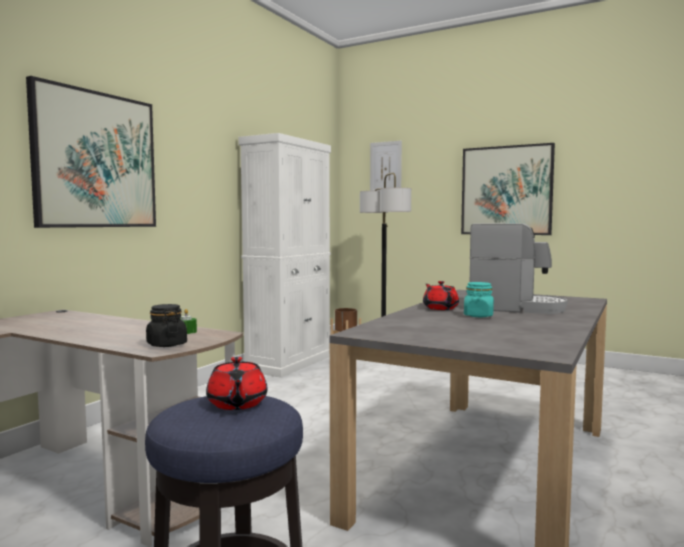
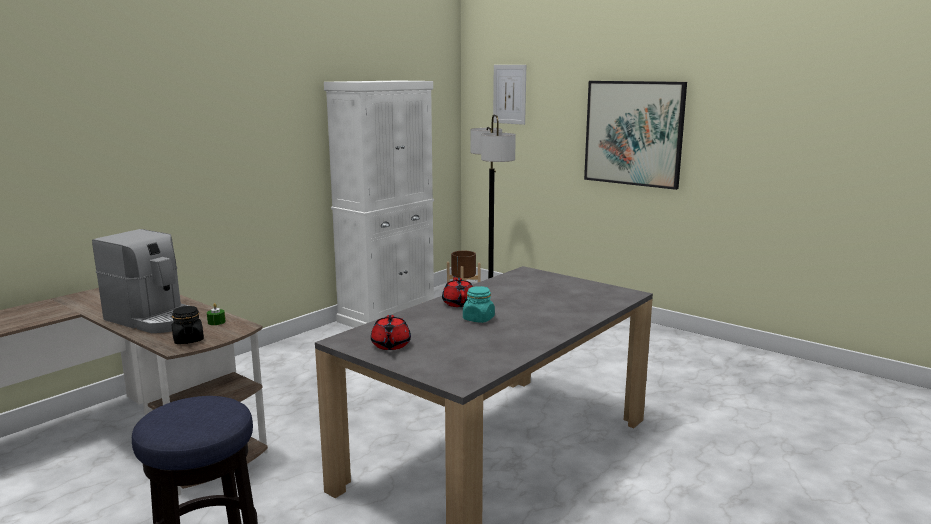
camera: 10 degrees right, 10 degrees up
picture [26,76,156,228] -> none
red teapot [206,357,267,410] -> red teapot moved to [371,315,411,350]
coffee machine [469,224,567,314] -> coffee machine moved to [92,229,189,333]

